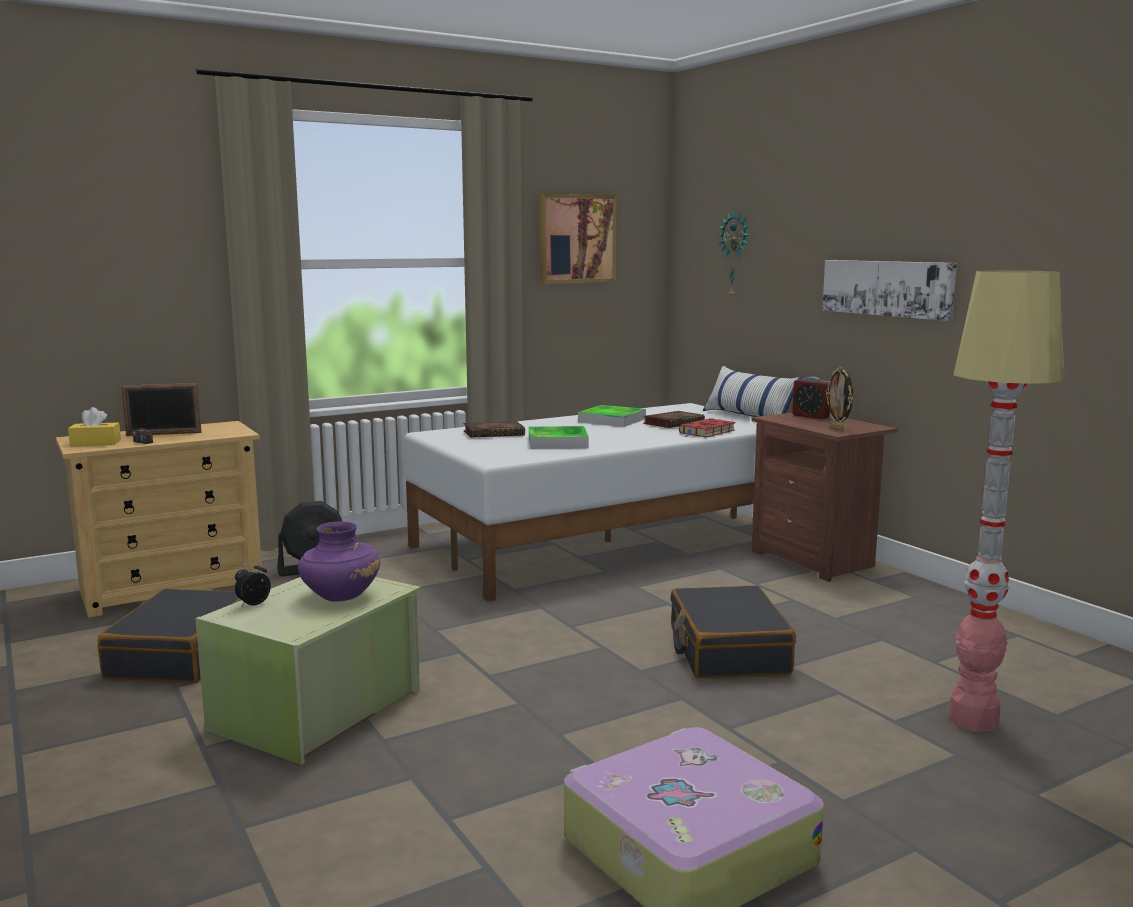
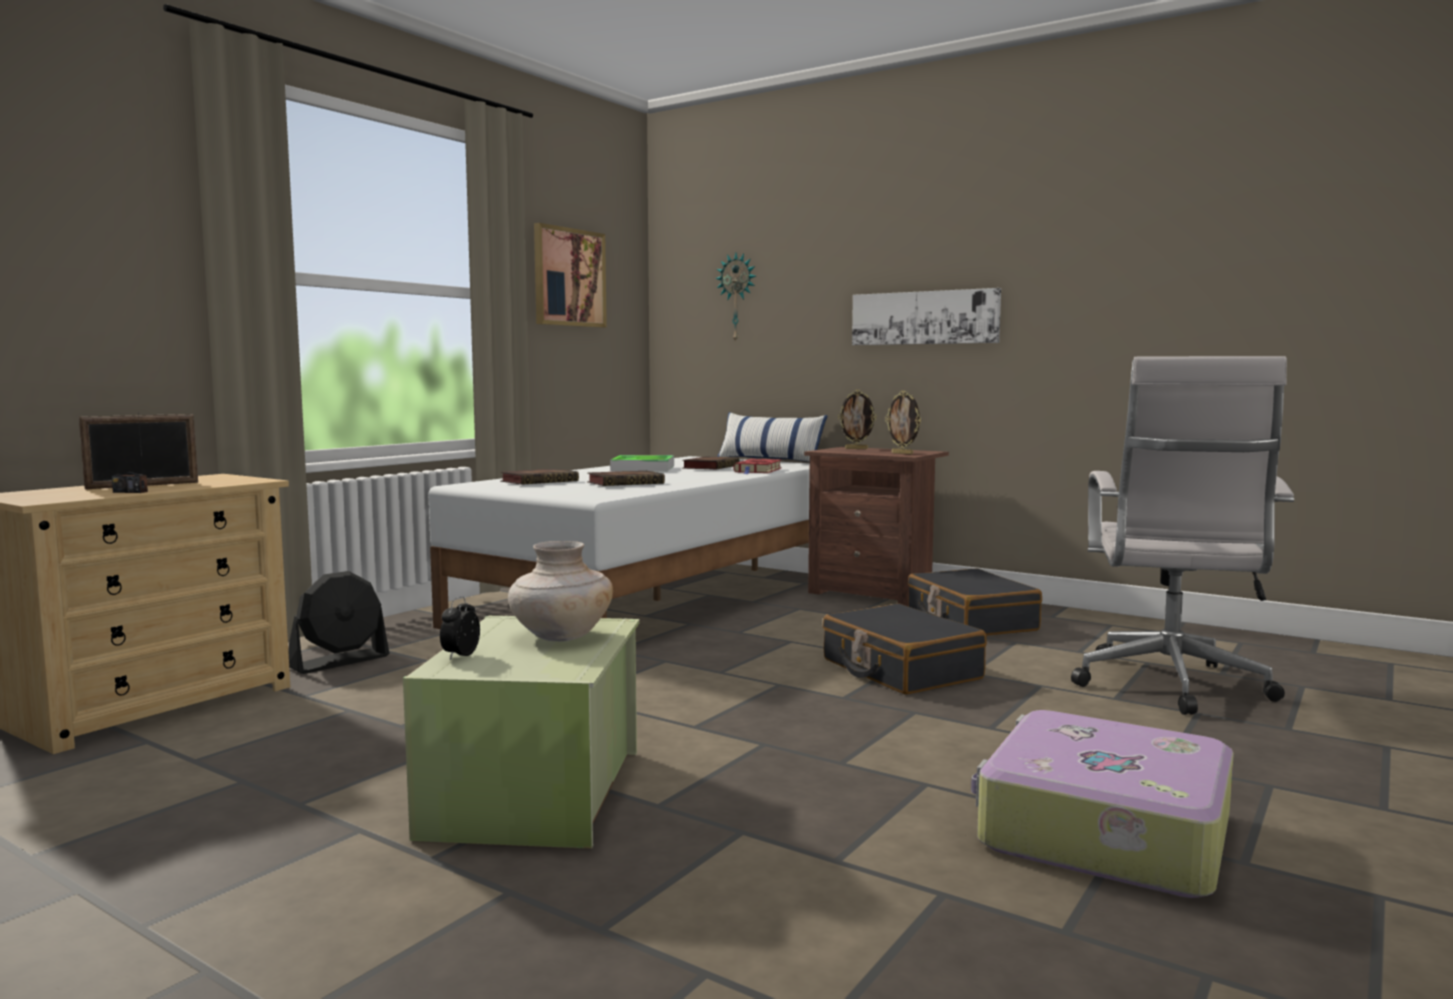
camera: 25 degrees left, 5 degrees down
yellow tissue box [68,407,121,446] -> none
black suitcase [98,589,242,683] -> black suitcase moved to [908,568,1042,636]
purple vase [298,522,381,602] -> beige vase [508,541,613,641]
tray [529,426,589,449] -> book [587,471,665,486]
alarm clock [792,377,831,419] -> picture frame [838,389,876,449]
floor lamp [949,270,1064,732] -> white office chair [1071,356,1294,715]

